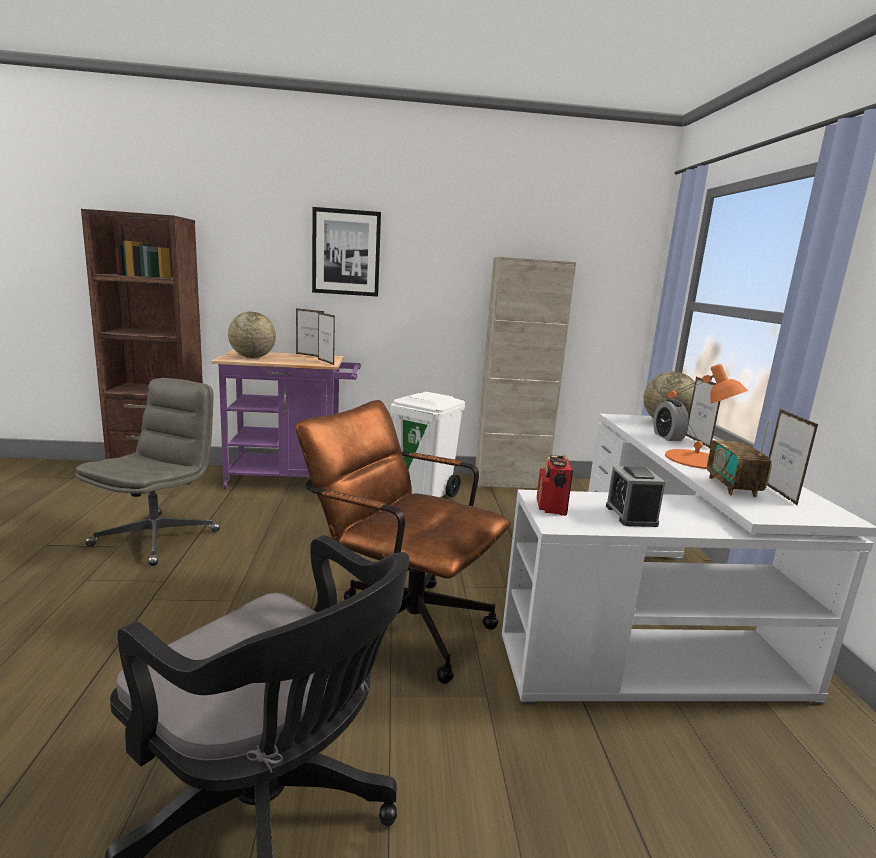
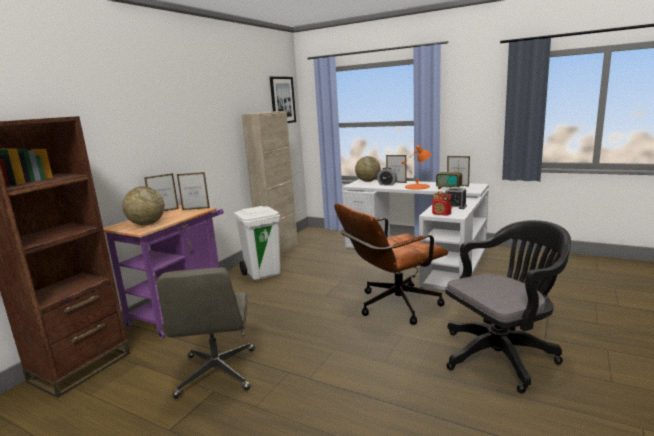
camera: 55 degrees left, 0 degrees up
grey office chair [75,378,220,566] -> grey office chair turned 150 degrees counterclockwise [157,267,255,398]
picture [312,207,381,297] -> picture moved to [270,77,296,123]

